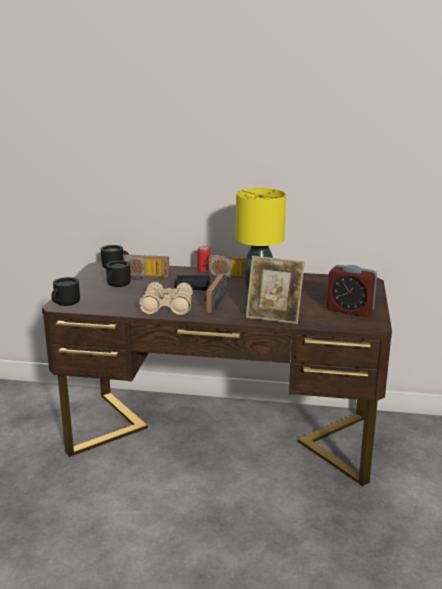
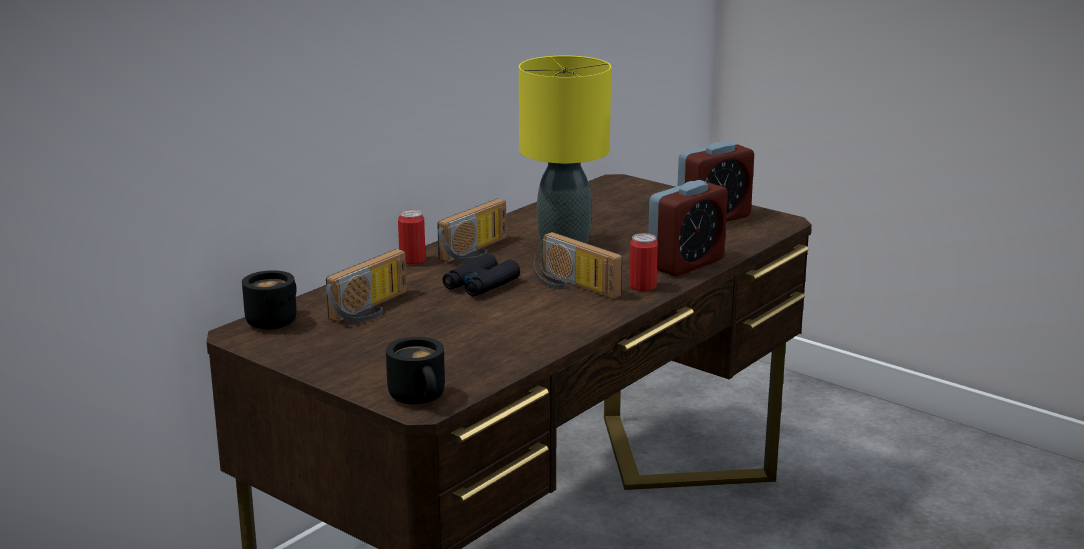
camera: 60 degrees left, 0 degrees up
black mug [106,261,131,287] -> none
beige binoculars [139,282,193,315] -> none
picture frame [246,256,305,324] -> alarm clock [648,180,728,276]
none -> can [629,233,658,291]

